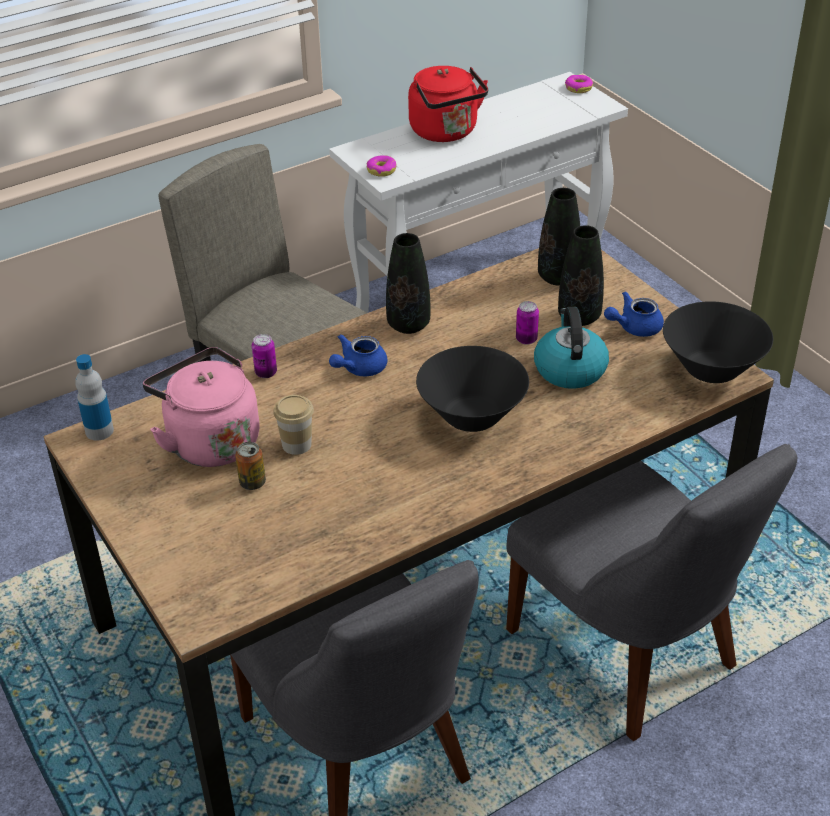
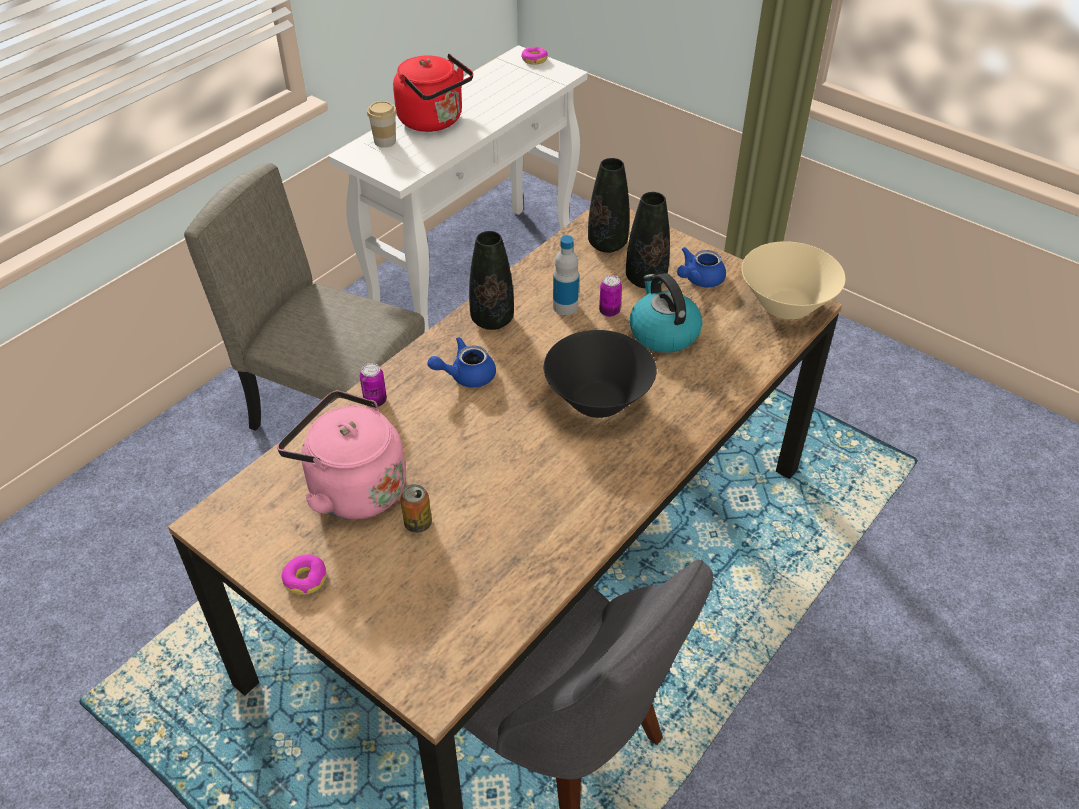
camera: 20 degrees left, 5 degrees up
bottle [75,354,114,441] -> bottle moved to [553,235,579,315]
cup [273,395,314,455] -> cup moved to [367,101,397,148]
blue teapot [329,334,387,376] -> blue teapot turned 45 degrees clockwise [427,337,496,388]
donut [367,155,396,177] -> donut moved to [282,554,326,594]
grey chair [506,444,797,741] -> none
black bowl [663,301,773,383] -> beige bowl [742,241,846,319]

